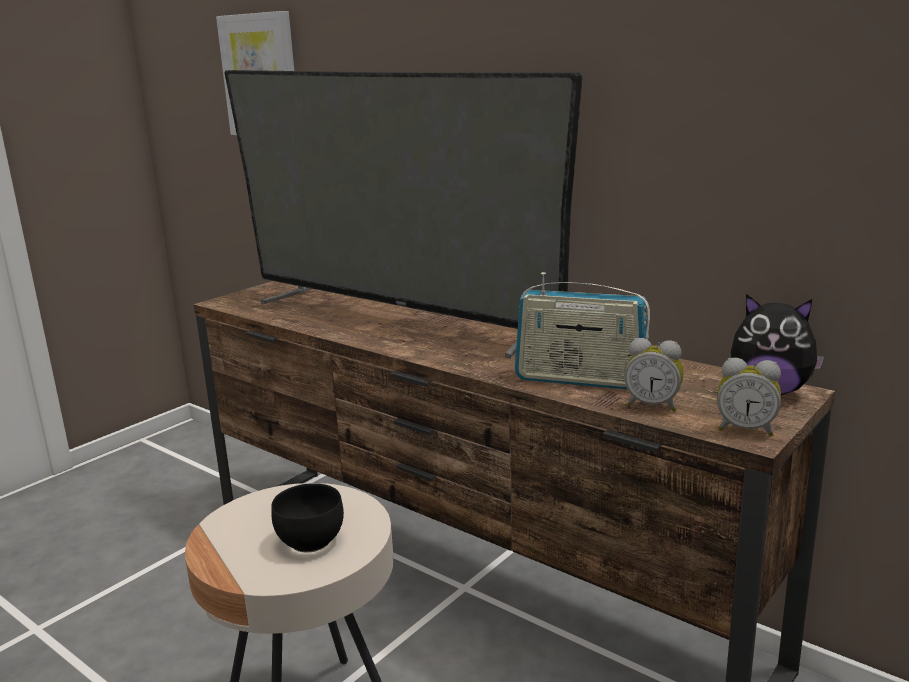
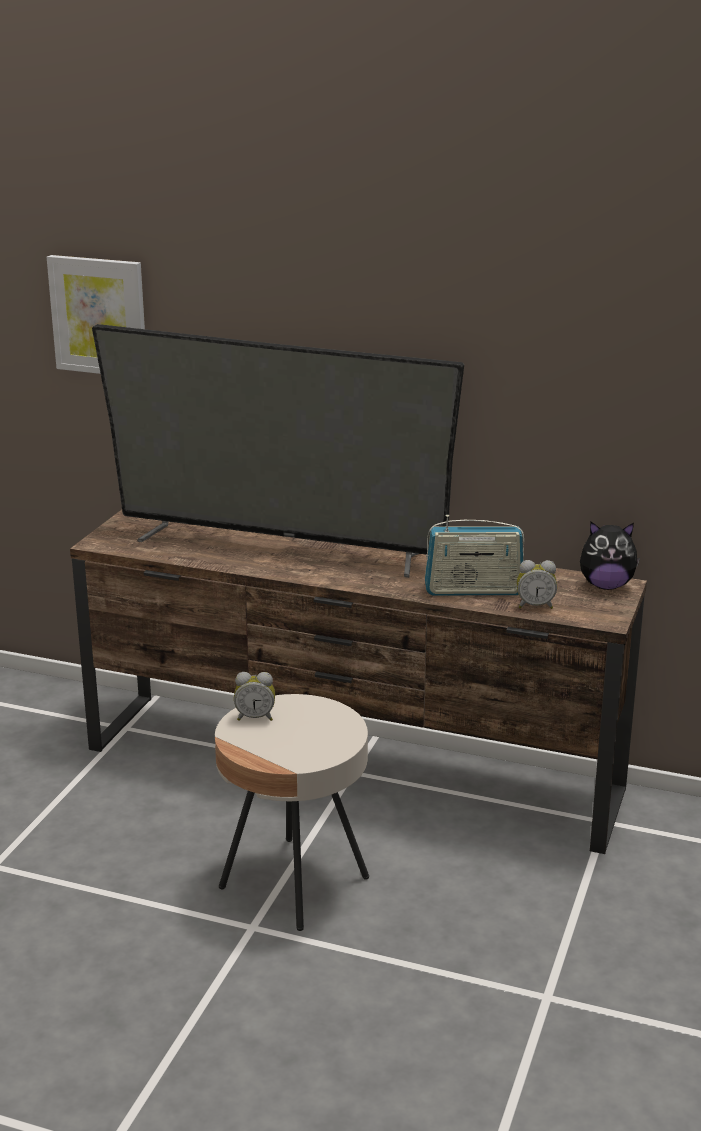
camera: 20 degrees left, 5 degrees up
black bowl [271,483,344,552] -> none
alarm clock [717,358,781,436] -> alarm clock moved to [234,672,275,721]

